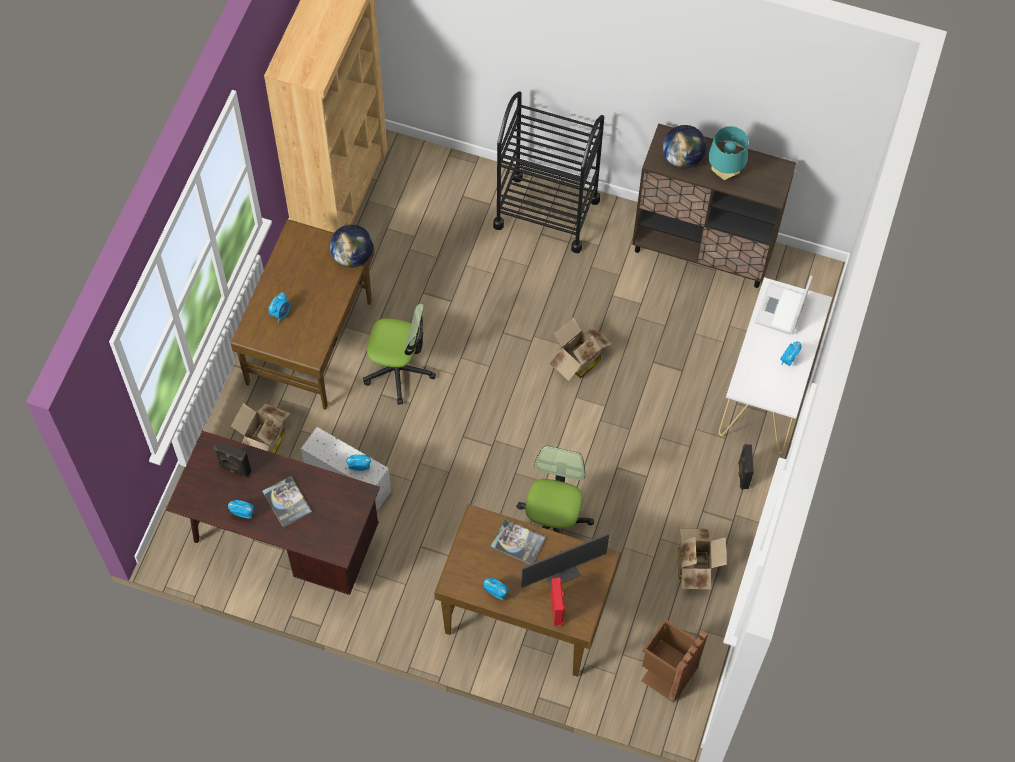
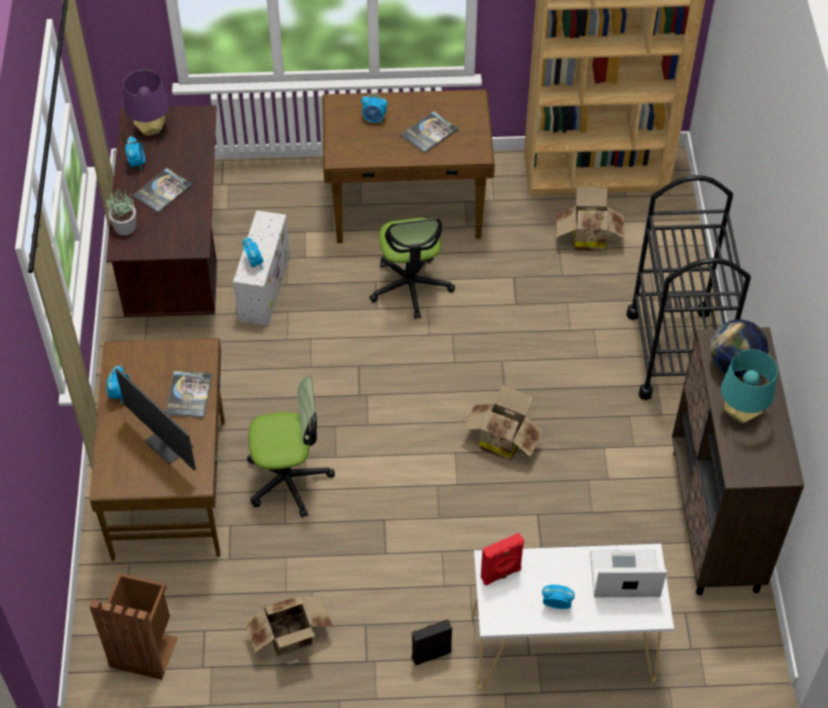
camera: 70 degrees right, 10 degrees down
black speaker [214,441,251,478] -> none
cardboard box [231,403,291,454] -> cardboard box moved to [556,187,625,251]
globe [330,224,373,268] -> none
red speaker [551,577,565,626] -> red speaker moved to [481,533,524,585]
none -> potted plant [106,188,136,235]
none -> purple table lamp [123,70,169,136]
none -> book [401,111,458,153]

